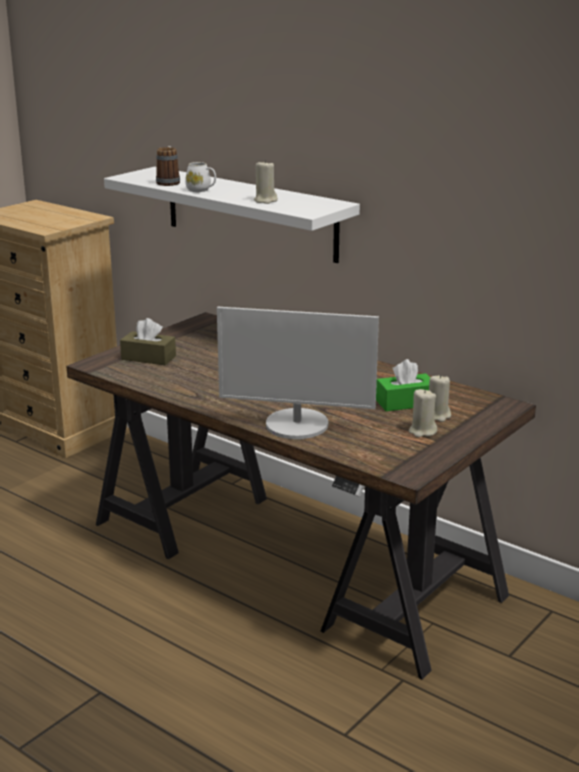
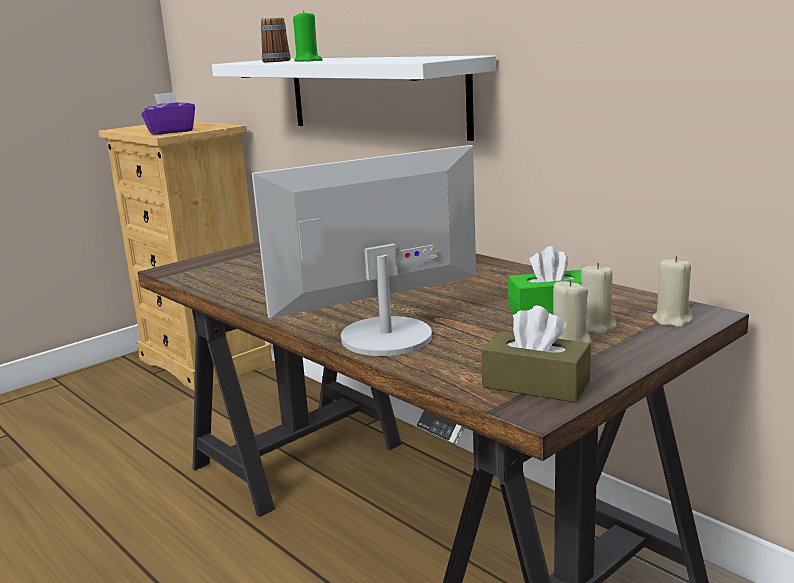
camera: 10 degrees right, 5 degrees down
brown tissue box [120,318,176,365] -> brown tissue box moved to [481,306,591,403]
white mug [185,162,216,192] -> green candle [293,10,323,62]
monitor [217,307,379,439] -> monitor turned 135 degrees clockwise [252,145,476,356]
beige candle [254,160,278,204] -> beige candle moved to [653,256,693,327]
none -> purple tissue box [141,92,195,135]

